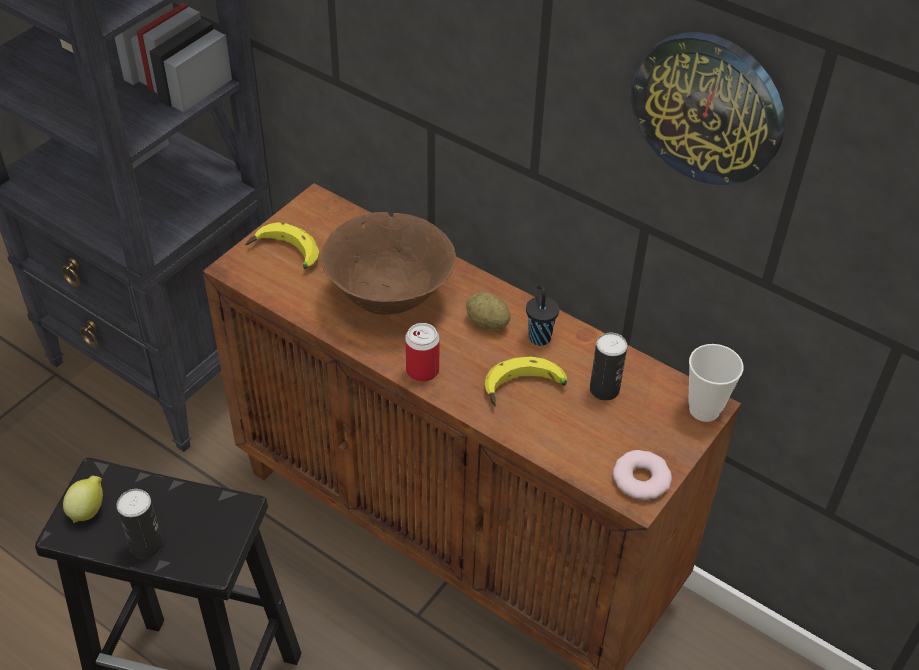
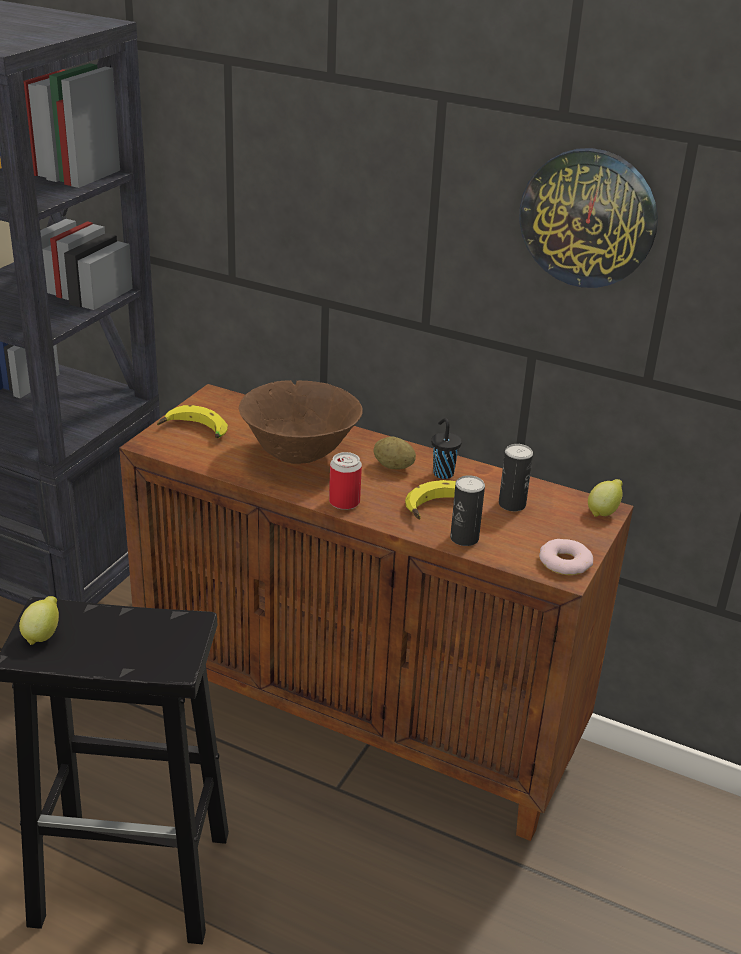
camera: 10 degrees left, 15 degrees down
can [116,489,163,558] -> can moved to [450,475,485,546]
cup [688,344,744,422] -> lemon [588,479,623,517]

